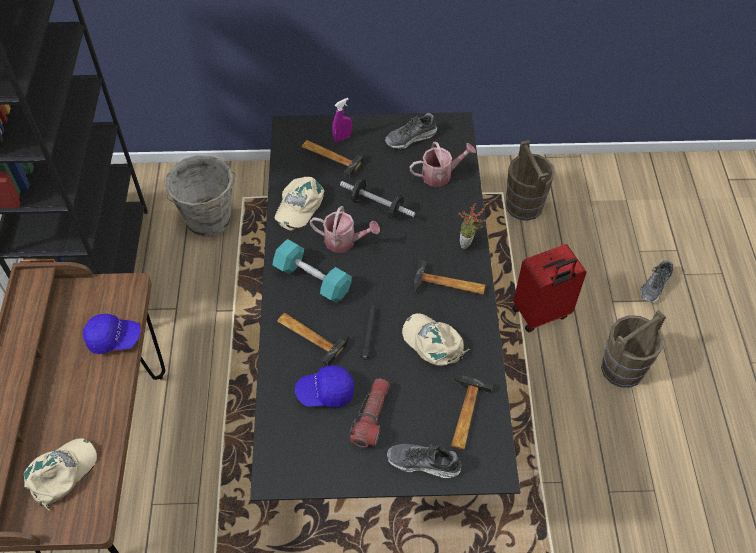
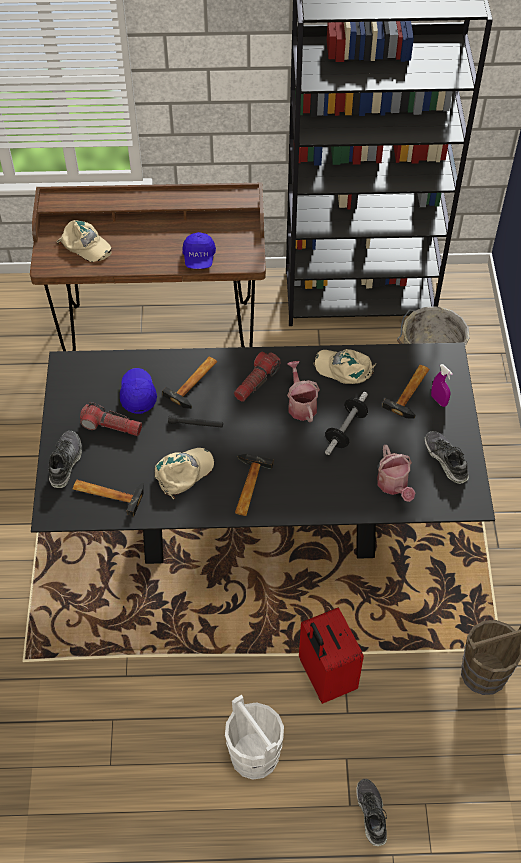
camera: 90 degrees right, 0 degrees up
turquoise dumbbell [273,239,352,303] -> flashlight [234,352,280,402]
watering can [310,206,380,253] -> watering can turned 150 degrees clockwise [287,361,320,422]
potted plant [458,203,485,249] -> none
brown bucket [601,309,666,388] -> white bucket [225,695,284,780]
shoe [640,260,673,303] -> shoe turned 45 degrees clockwise [356,779,387,846]

